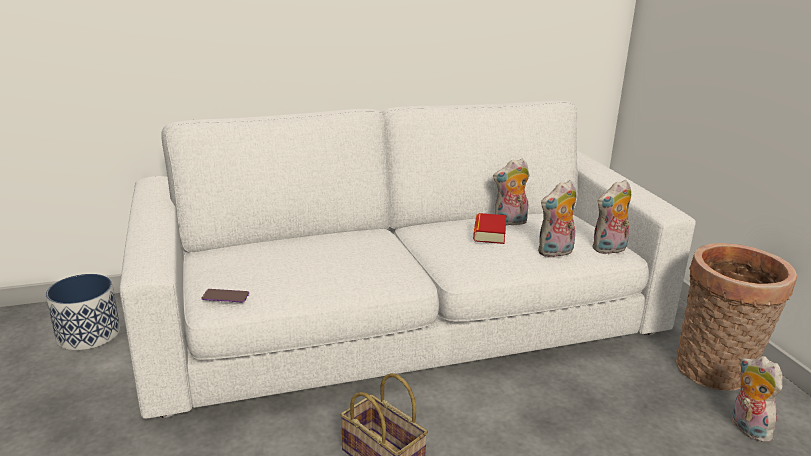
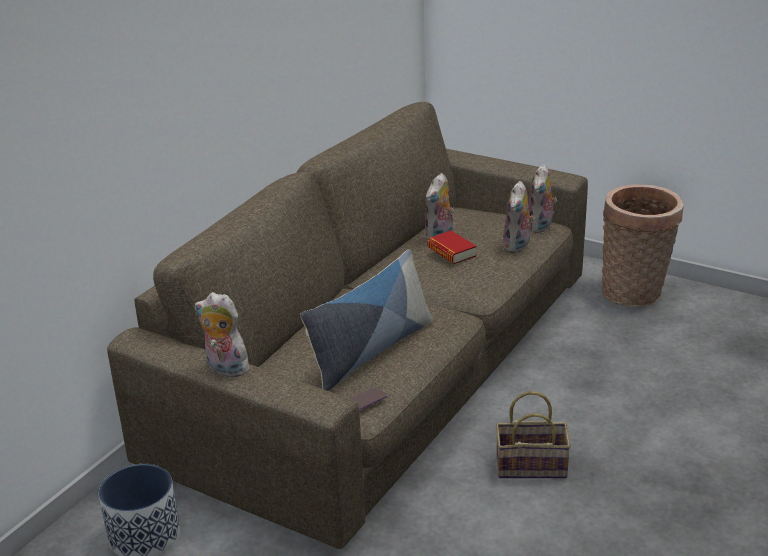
camera: 40 degrees left, 5 degrees up
white sofa [120,100,696,419] -> brown sofa [107,102,588,549]
plush toy [732,356,783,442] -> plush toy moved to [195,292,255,377]
none -> pillow [300,249,433,391]

